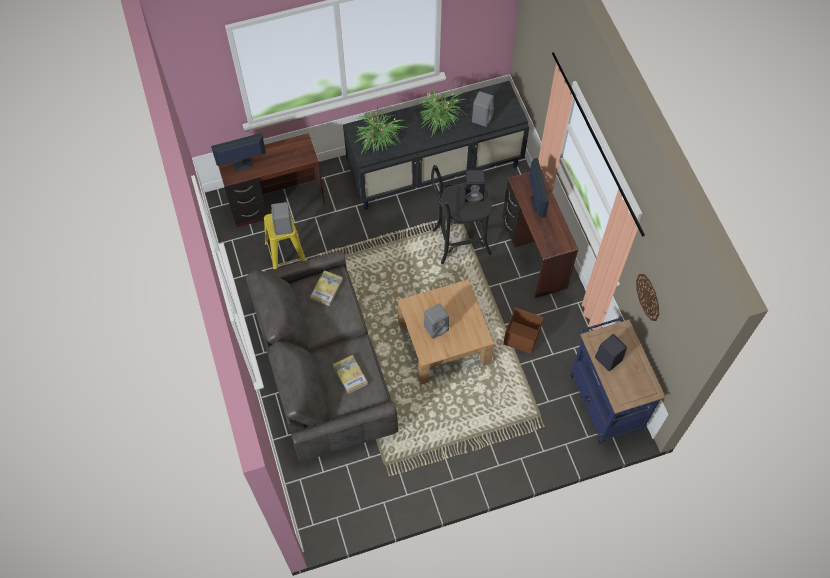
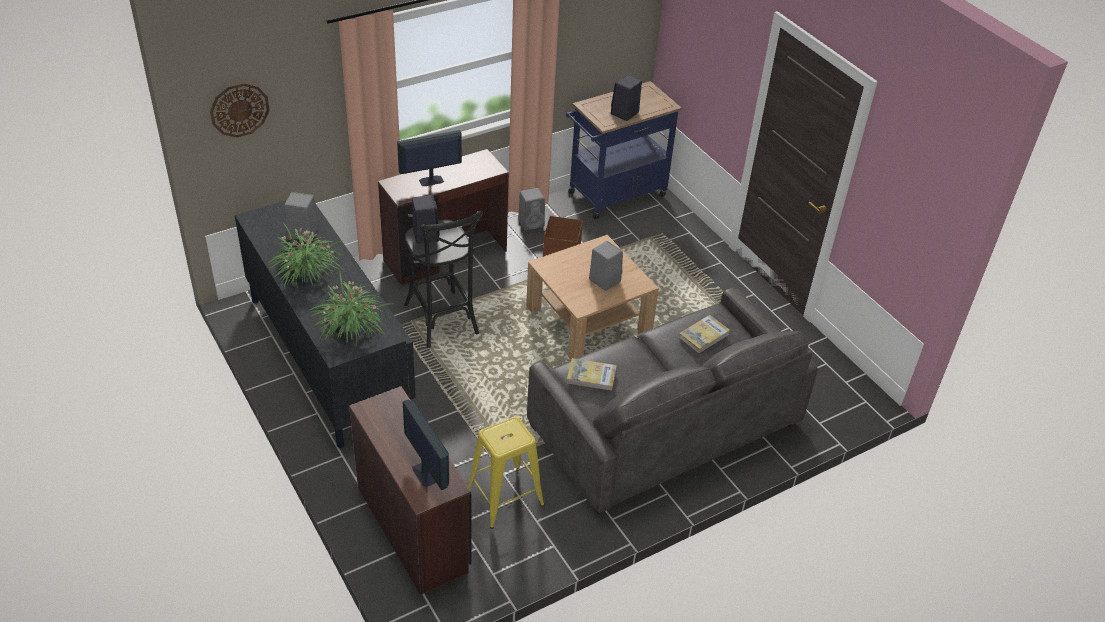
camera: 105 degrees left, 20 degrees down
grey speaker [271,202,293,235] -> grey speaker moved to [518,188,545,231]
wall clock [636,274,659,321] -> wall clock moved to [210,83,270,137]

